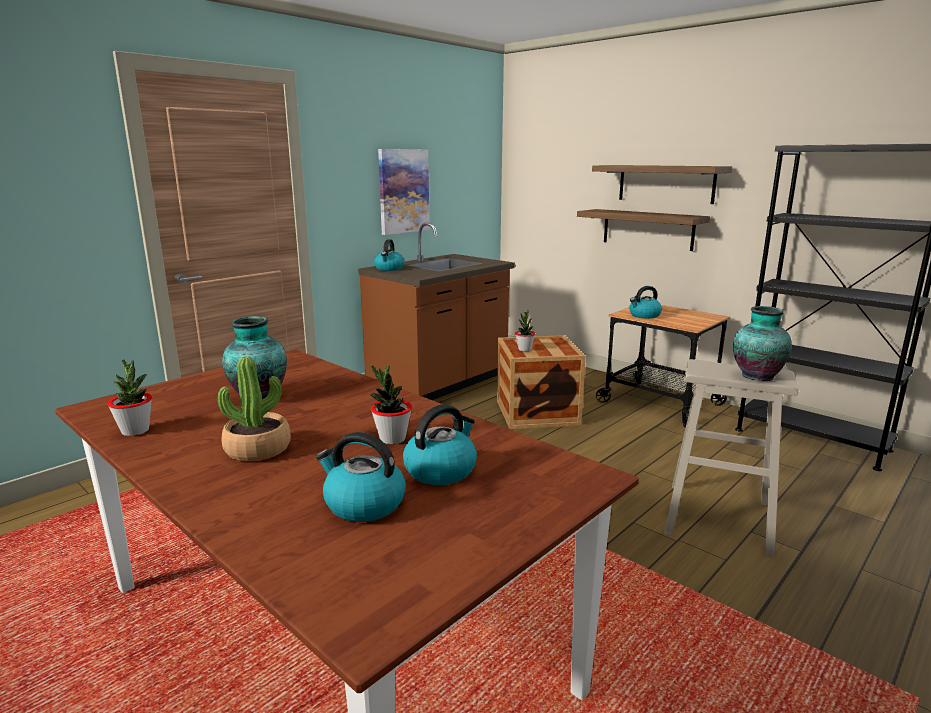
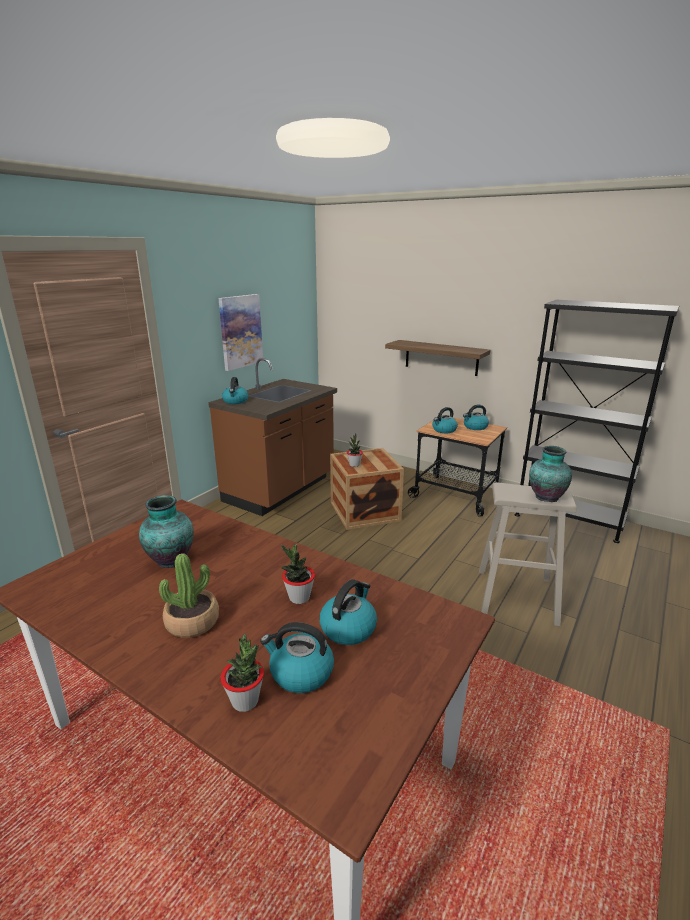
camera: 10 degrees left, 5 degrees up
potted plant [107,359,152,436] -> potted plant moved to [221,634,264,712]
shelf [592,165,732,204] -> none
none -> kettle [463,405,489,430]

